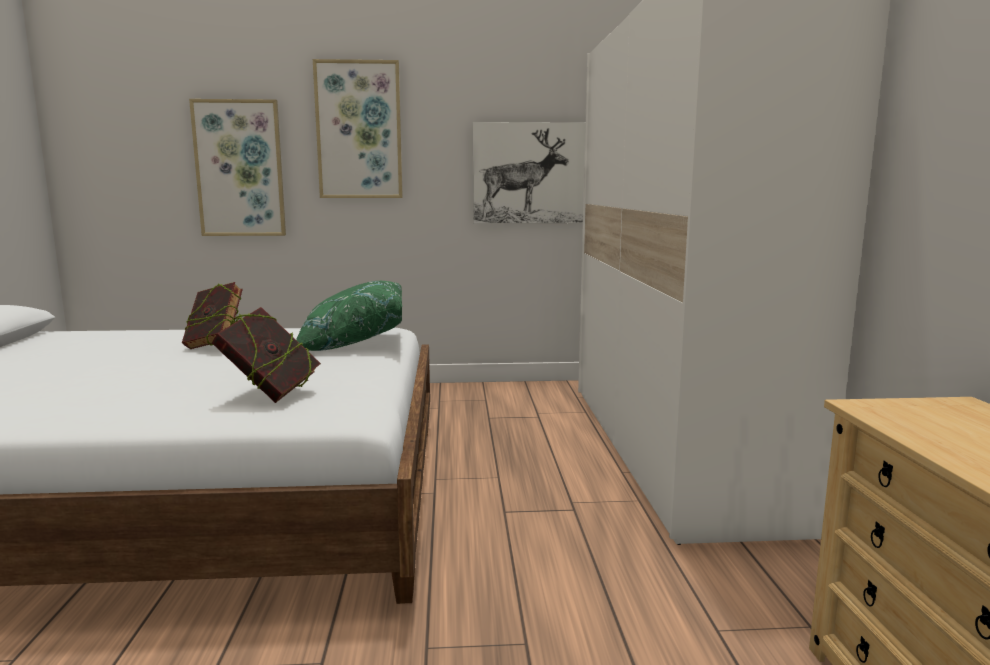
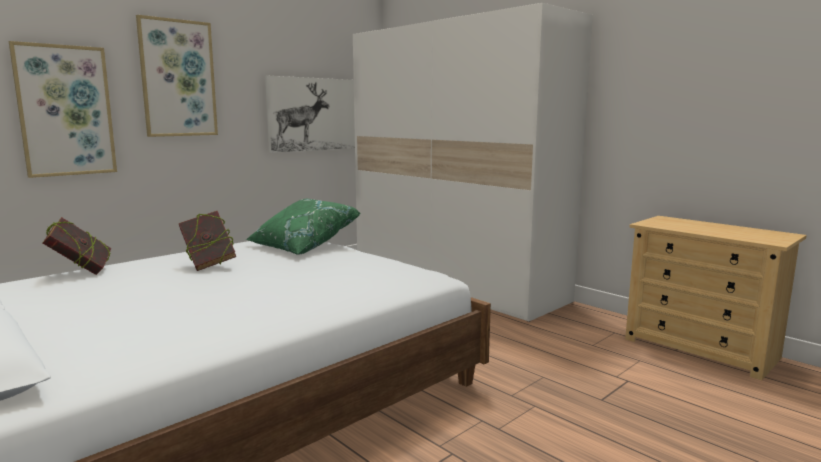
camera: 40 degrees left, 0 degrees up
book [212,307,321,403] -> book moved to [43,217,111,275]

